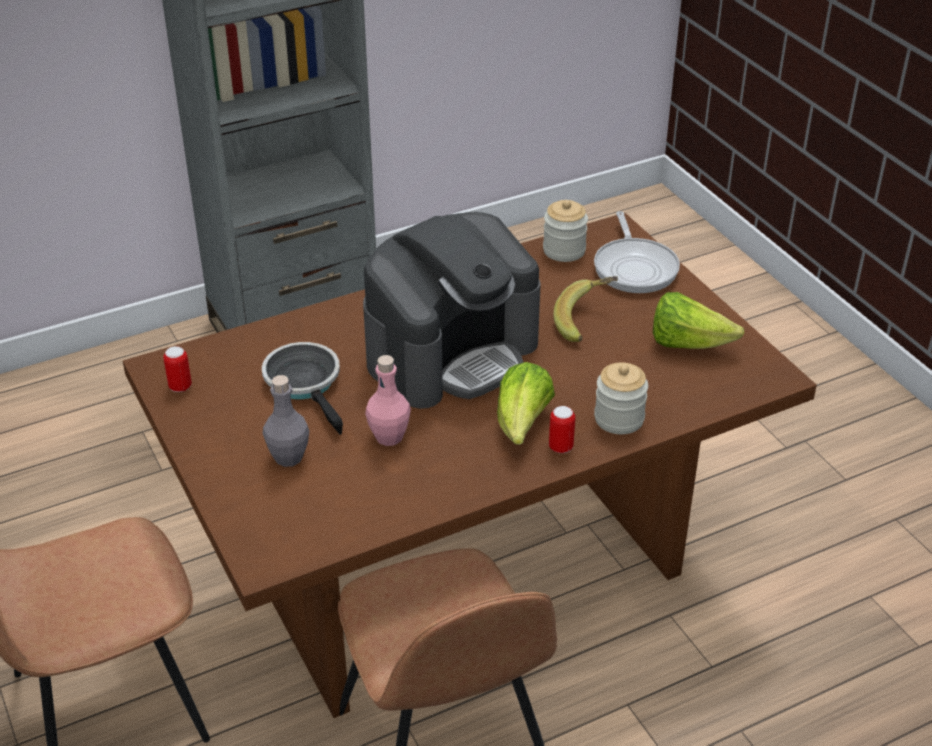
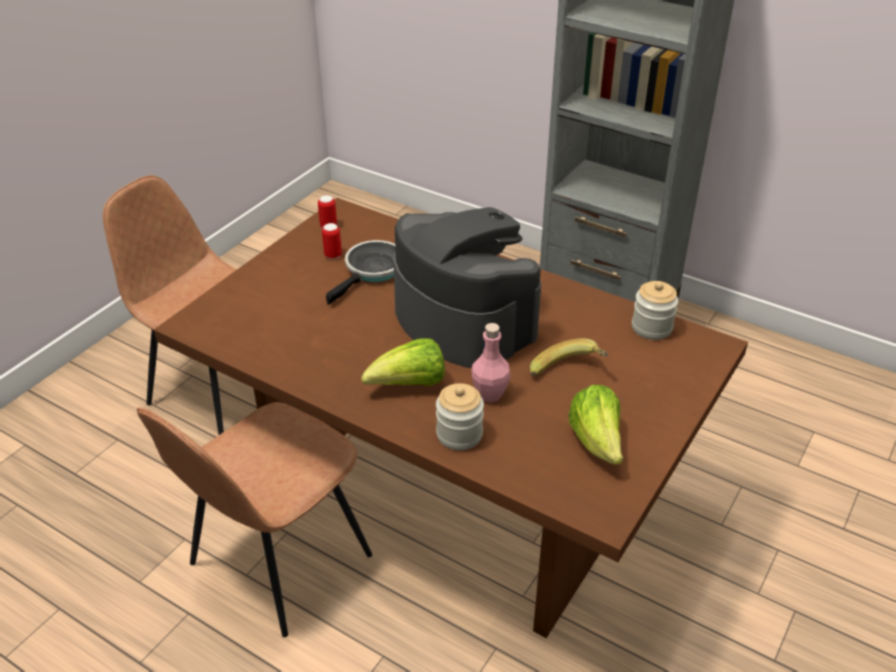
camera: 60 degrees right, 0 degrees up
grey bottle [263,375,309,467] -> none
coffee machine [363,212,541,409] -> coffee machine turned 150 degrees counterclockwise [394,207,541,368]
pink bottle [365,355,411,446] -> pink bottle moved to [471,323,510,402]
can [549,406,575,453] -> can moved to [322,223,342,259]
frying pan [594,211,680,293] -> none

